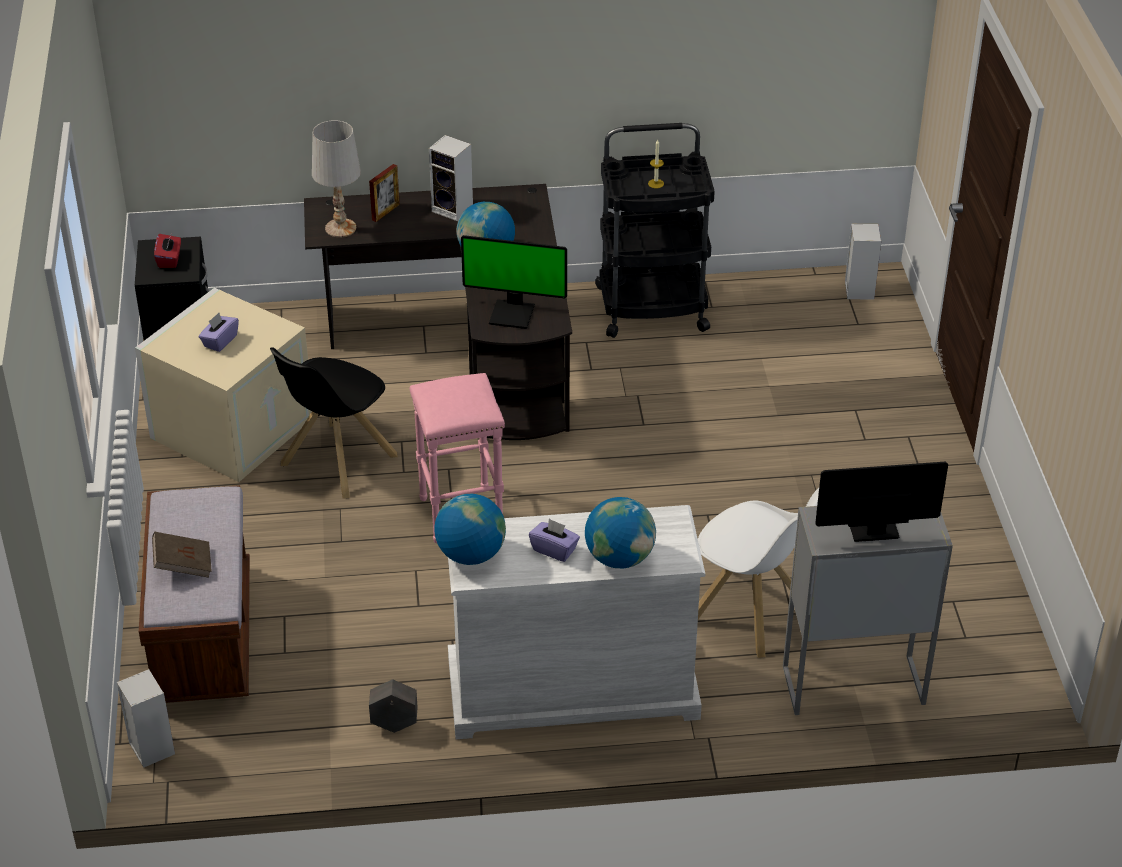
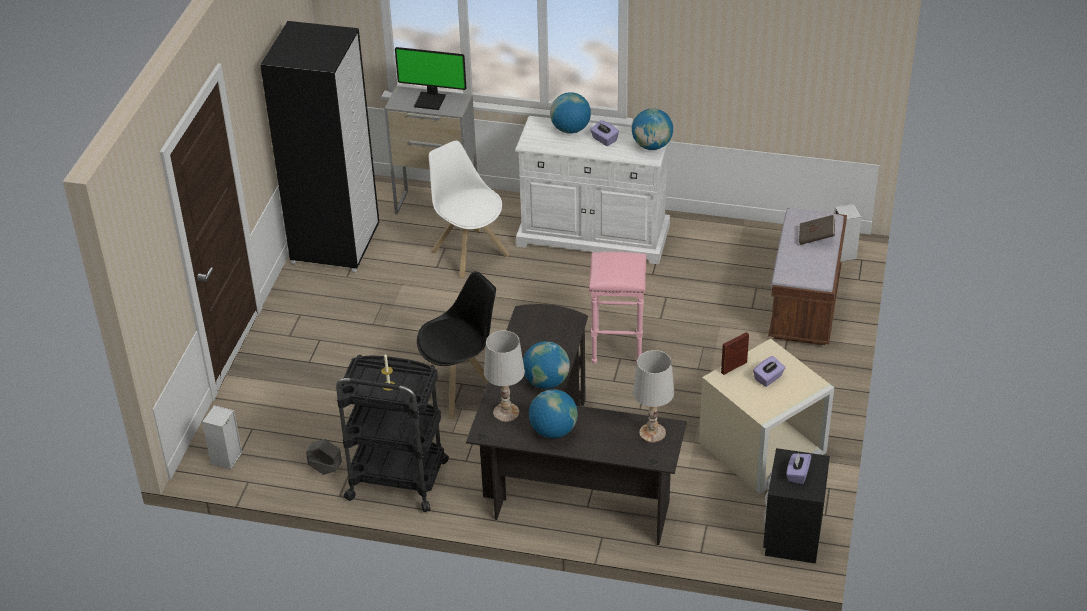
camera: 160 degrees left, 0 degrees up
red tissue box [154,234,181,268] -> purple tissue box [786,453,811,484]
black chair [270,347,398,499] -> black chair moved to [417,271,496,419]
picture frame [369,164,400,222] -> picture frame moved to [721,332,749,375]
grey planter [369,679,418,733] -> grey planter moved to [306,439,342,475]
speaker [429,135,473,221] -> globe [529,389,578,438]
monitor [461,235,567,329] -> none
none -> wardrobe [260,21,379,273]
none -> white table lamp [484,330,525,422]

